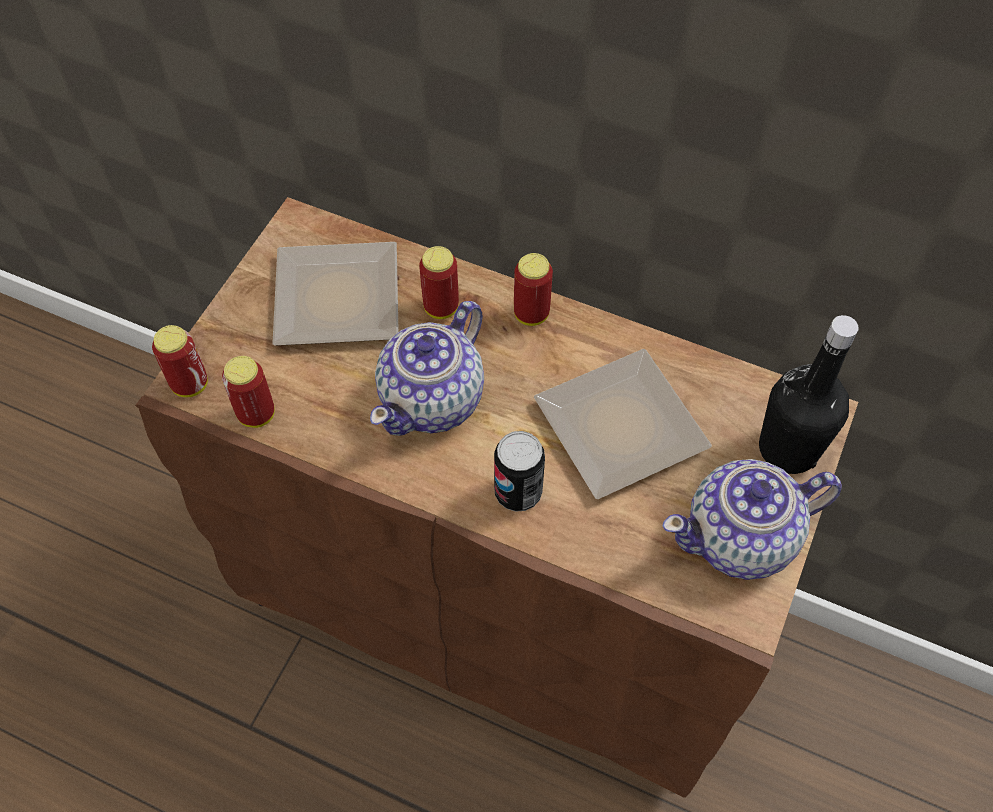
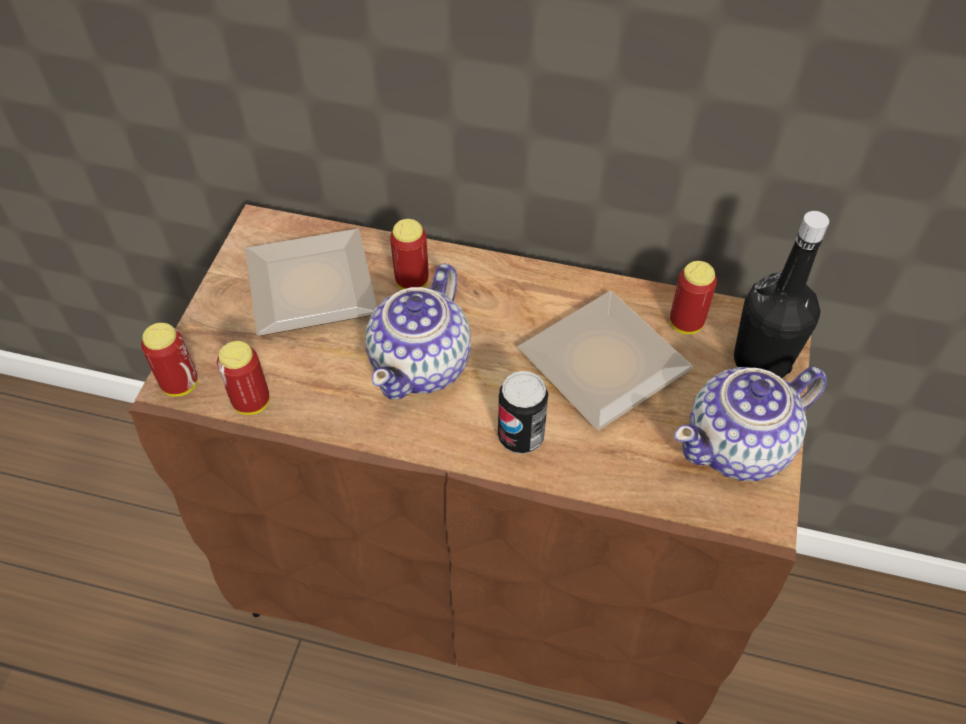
camera: 10 degrees left, 5 degrees down
can [514,253,553,326] -> can moved to [670,261,717,334]

